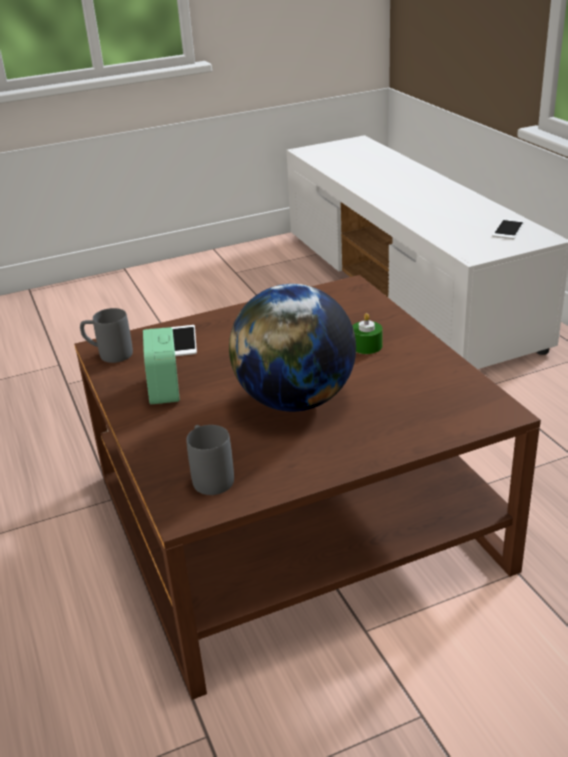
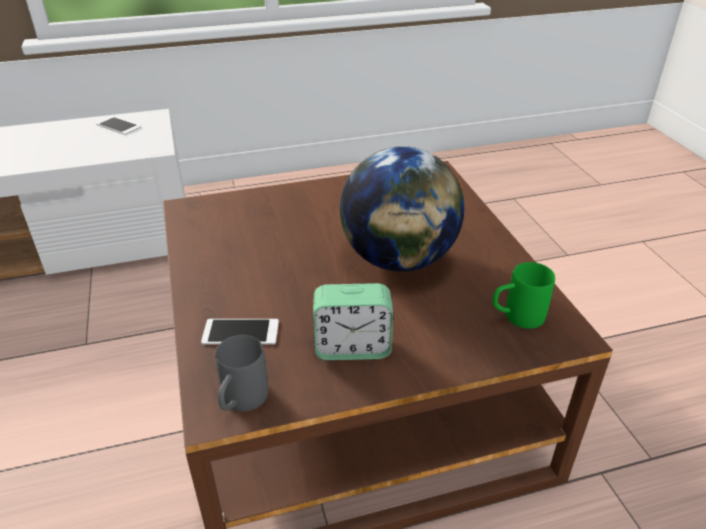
camera: 85 degrees left, 5 degrees up
grey mug [186,425,234,495] -> green mug [492,262,555,329]
green candle [352,313,383,354] -> none

